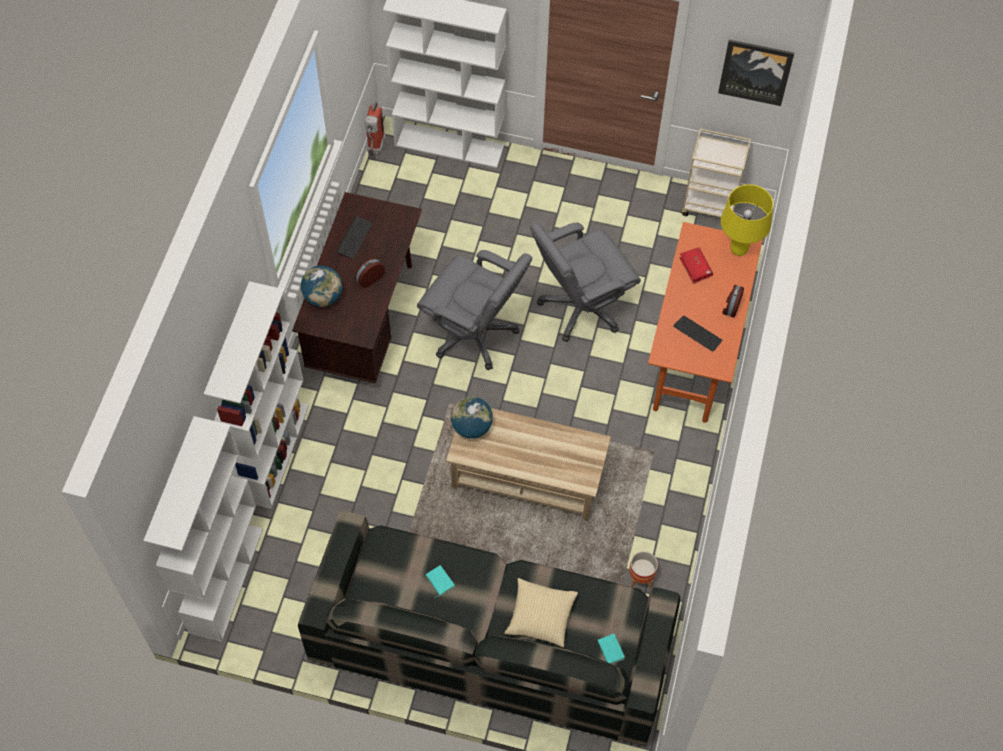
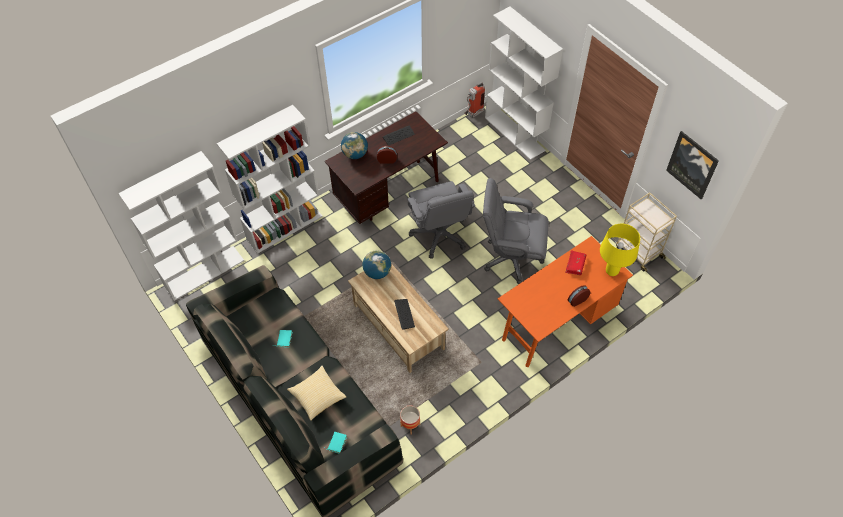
camera: 40 degrees right, 5 degrees down
keyboard [673,316,722,352] -> keyboard moved to [394,299,415,330]

